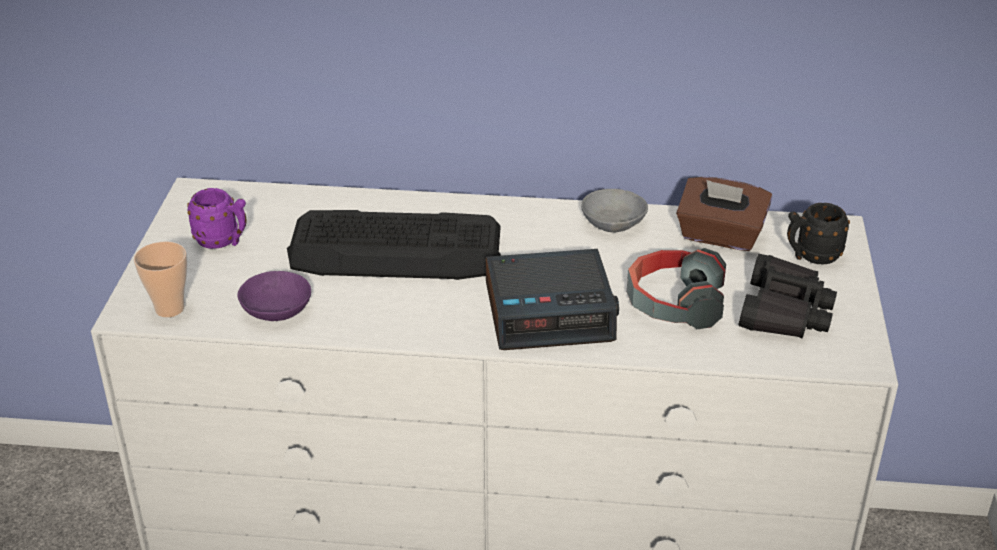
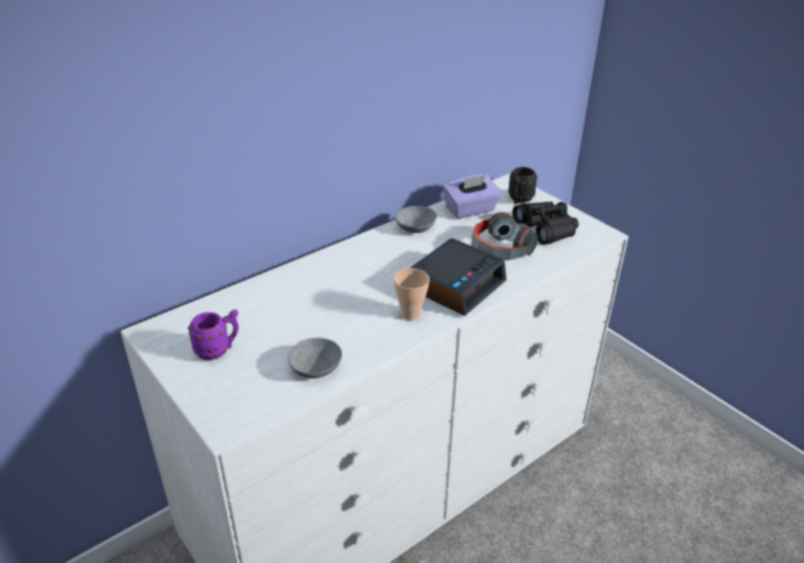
camera: 45 degrees left, 0 degrees up
cup [134,241,187,317] -> cup moved to [394,268,429,320]
purple bowl [237,271,311,321] -> grey bowl [288,338,342,379]
keyboard [287,210,501,280] -> none
brown tissue box [676,177,772,251] -> purple tissue box [442,174,501,218]

